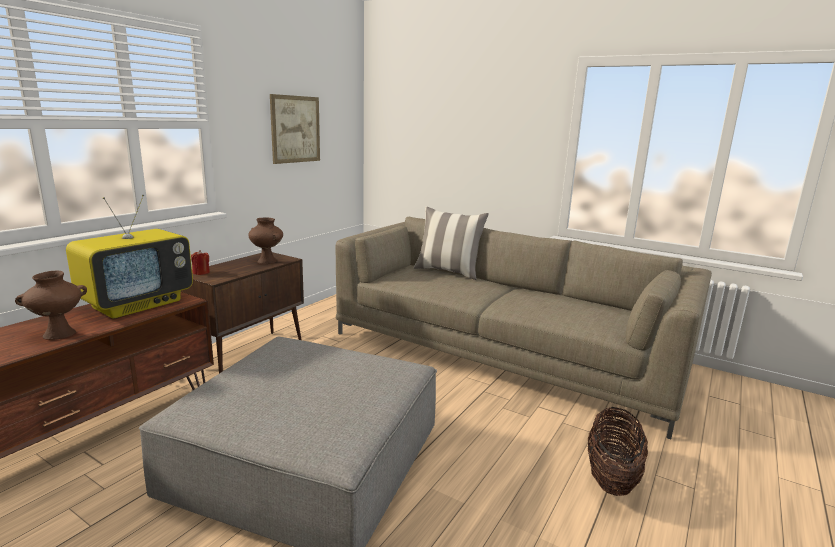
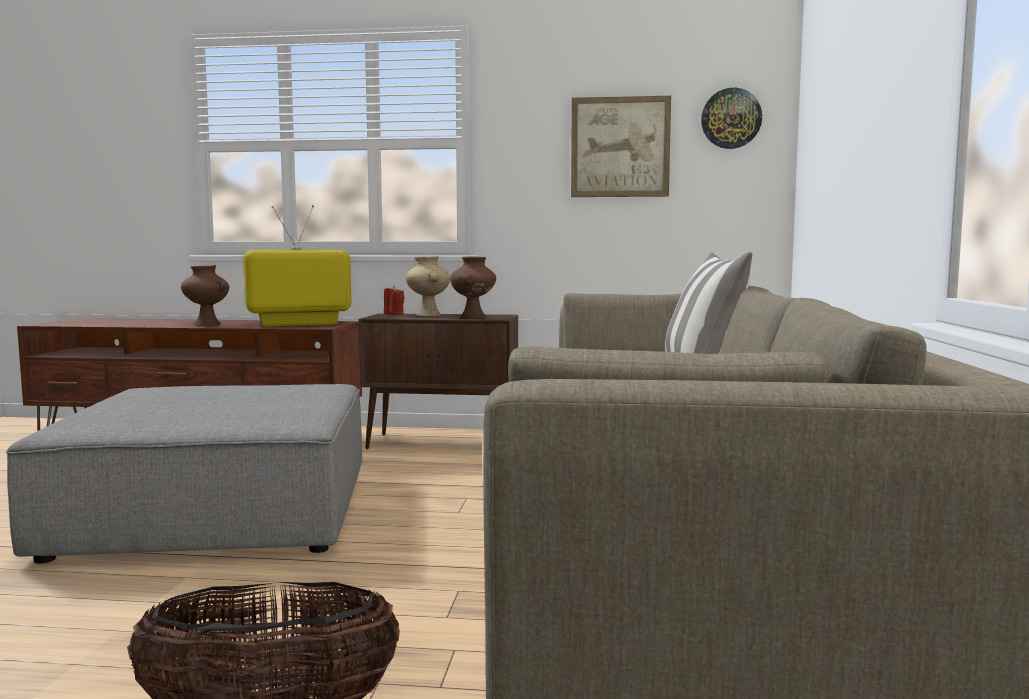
camera: 65 degrees right, 10 degrees down
television [66,195,193,319] -> television turned 150 degrees clockwise [243,205,351,327]
none -> beige vase [405,256,450,317]
none -> wall clock [701,88,762,149]

